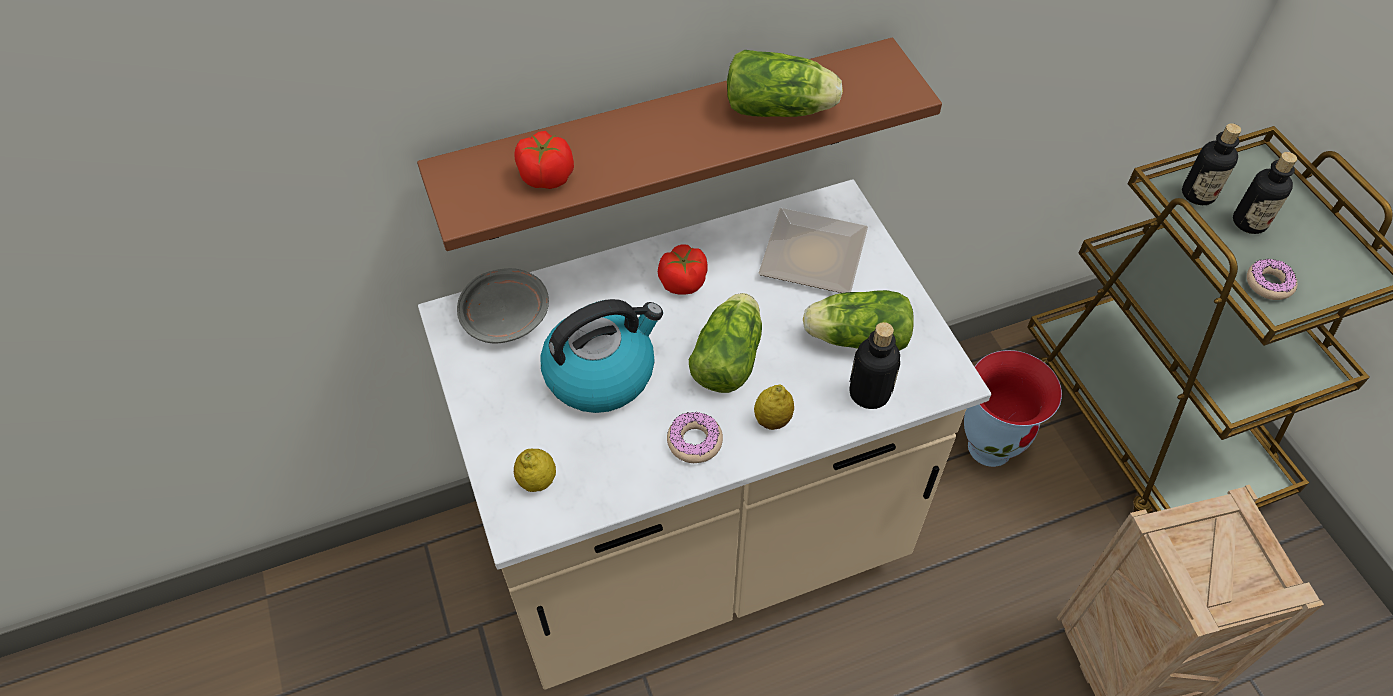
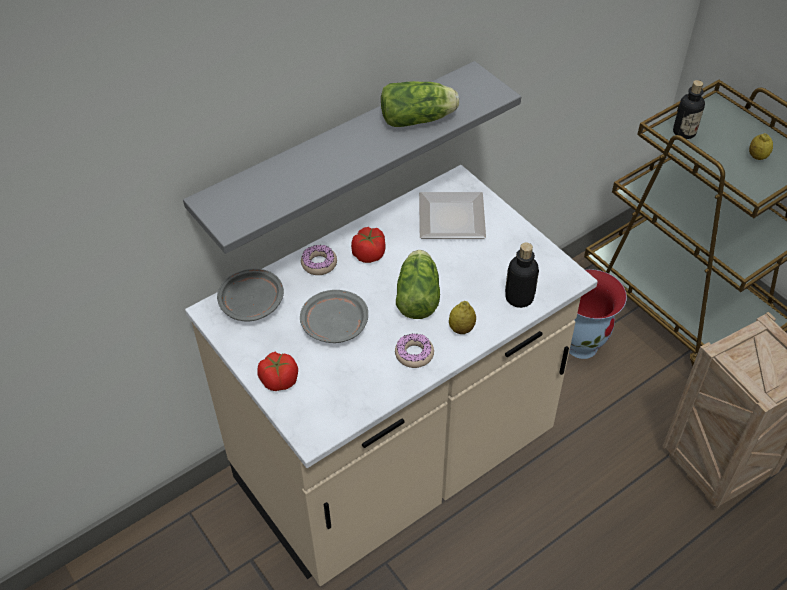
camera: 15 degrees left, 5 degrees down
brown shelf [417,38,942,251] -> grey shelf [183,61,521,254]
tomato [514,131,574,189] -> tomato moved to [257,352,298,391]
lemon [514,449,556,492] -> lemon moved to [749,133,773,160]
kettle [540,299,663,413] -> grey plate [300,290,368,343]
lettuce [803,290,914,351] -> none
bottle [1233,152,1297,234] -> none
donut [1247,259,1297,300] -> donut moved to [301,245,337,275]

